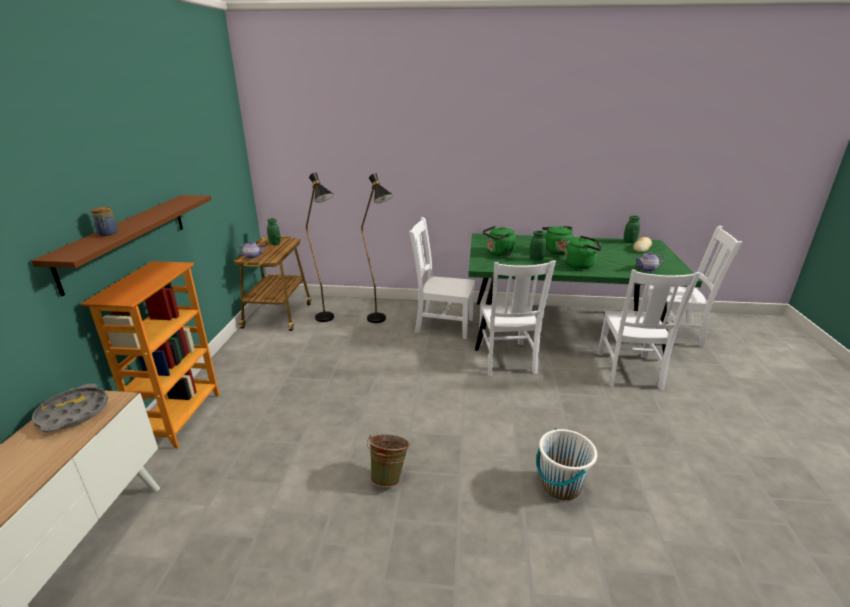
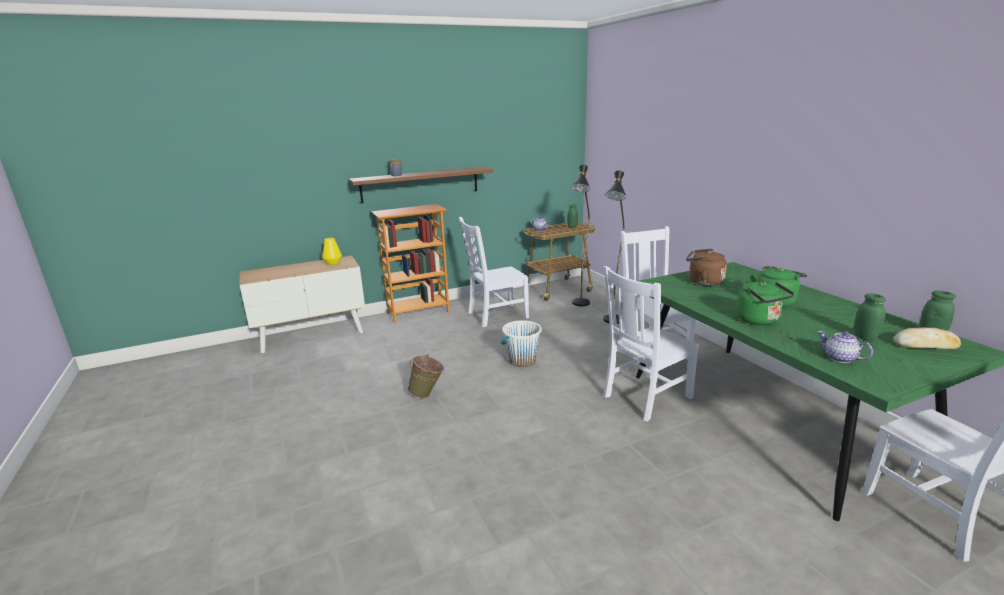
camera: 60 degrees right, 5 degrees down
grey tray [32,384,108,432] -> yellow vase [322,238,342,265]
green kettle [483,226,516,256] -> brown kettle [686,249,727,286]
green jar [530,231,546,261] -> green jar moved to [854,293,886,341]
white bucket [536,428,597,500] -> white bucket moved to [501,320,542,367]
white chair [597,269,701,390] -> white chair moved to [459,217,529,327]

